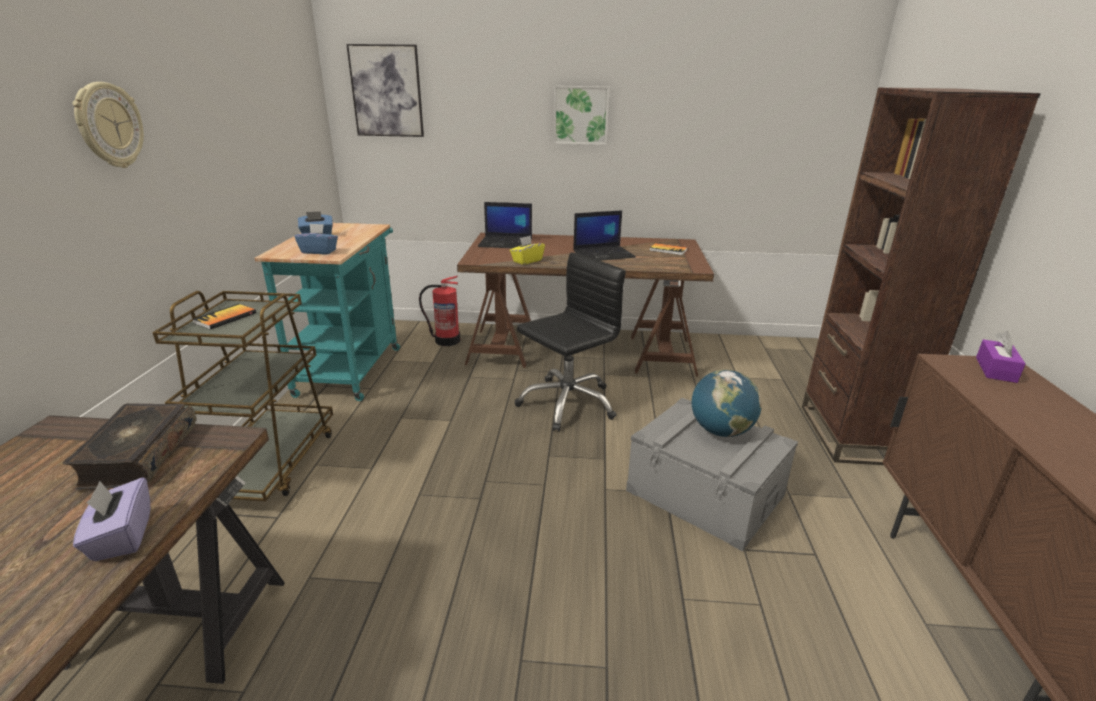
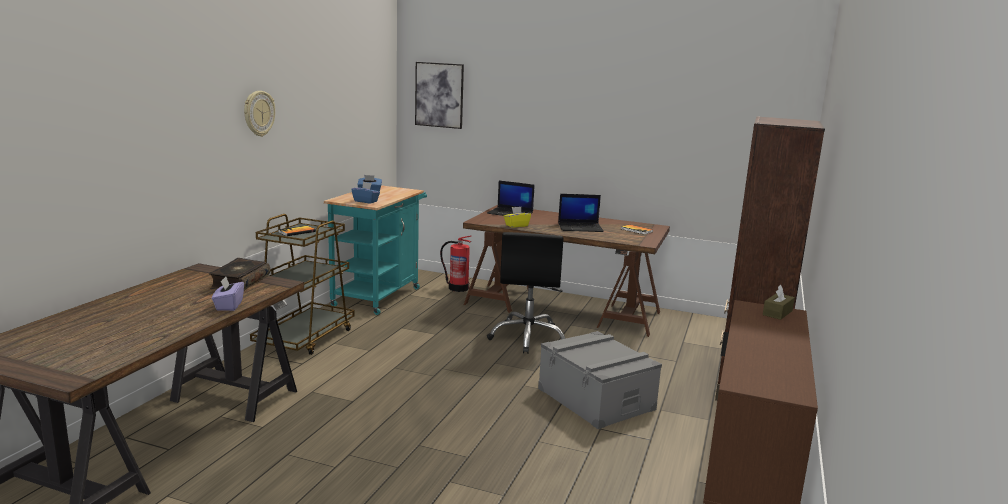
camera: 15 degrees right, 10 degrees down
black office chair [515,252,626,432] -> black office chair turned 120 degrees clockwise [487,232,565,354]
picture [554,86,610,145] -> none
globe [692,370,762,437] -> none
purple tissue box [976,331,1025,383] -> brown tissue box [763,285,795,320]

